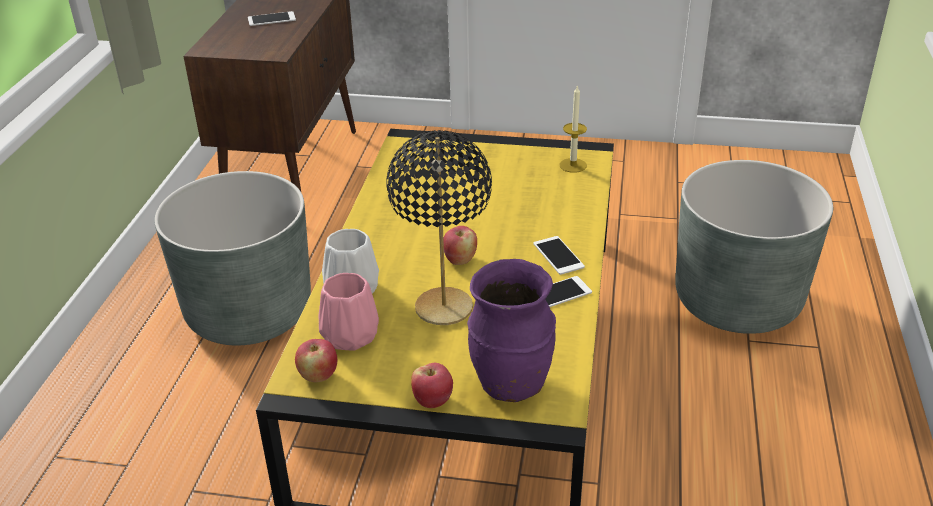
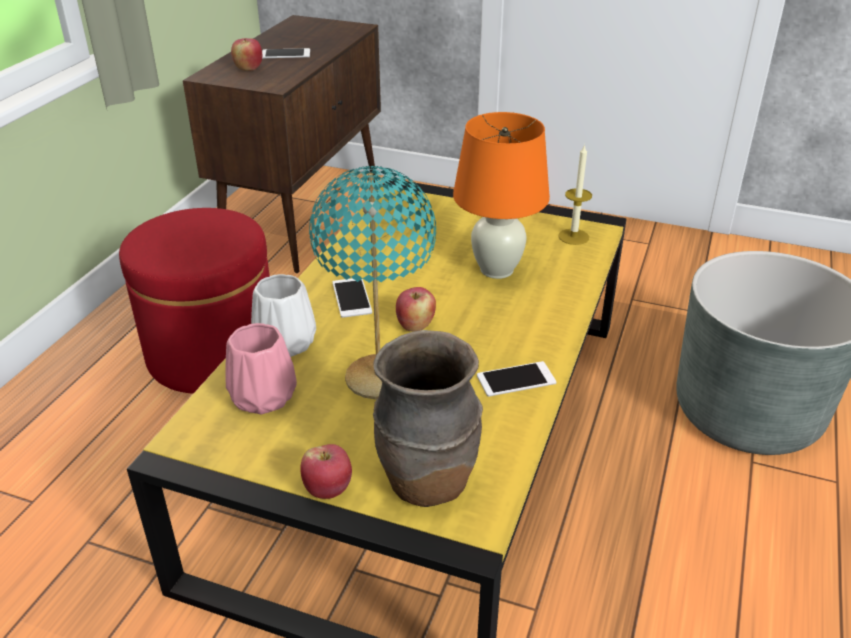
camera: 10 degrees right, 0 degrees up
grey planter [154,171,311,345] -> red ottoman [119,208,270,394]
apple [295,339,337,382] -> apple moved to [231,38,262,71]
black table lamp [386,130,492,325] -> turquoise table lamp [309,166,436,399]
purple vase [467,259,556,402] -> brown vase [373,330,483,507]
phone [533,236,585,275] -> phone moved to [332,278,372,318]
none -> orange table lamp [453,112,550,279]

